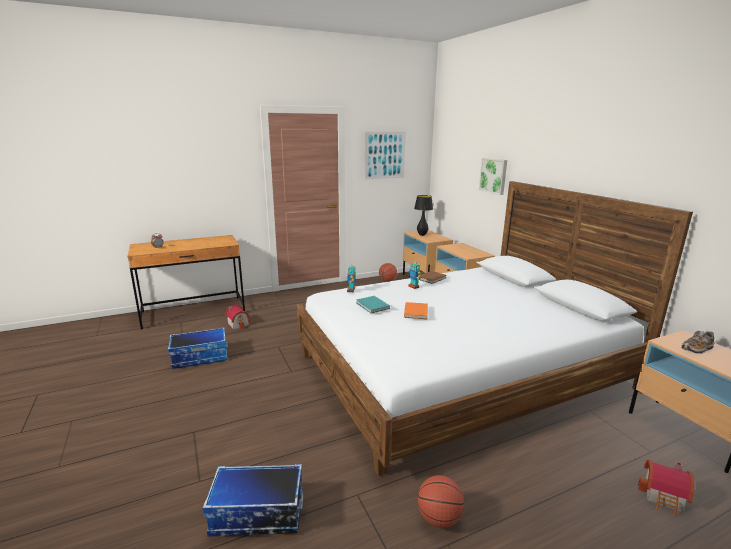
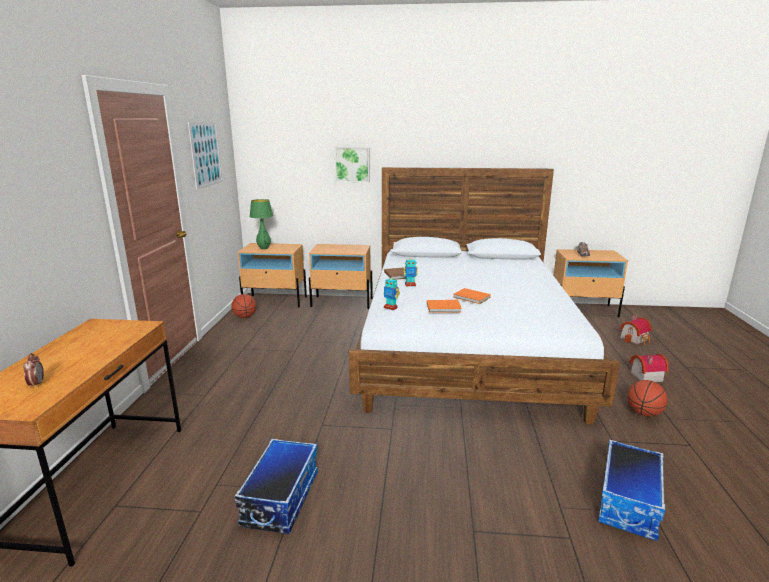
camera: 60 degrees left, 0 degrees up
toy house [225,305,252,330] -> toy house moved to [629,354,669,382]
turquoise book [356,296,390,313] -> orange book [427,300,462,313]
black table lamp [414,195,433,236] -> green table lamp [249,199,273,249]

